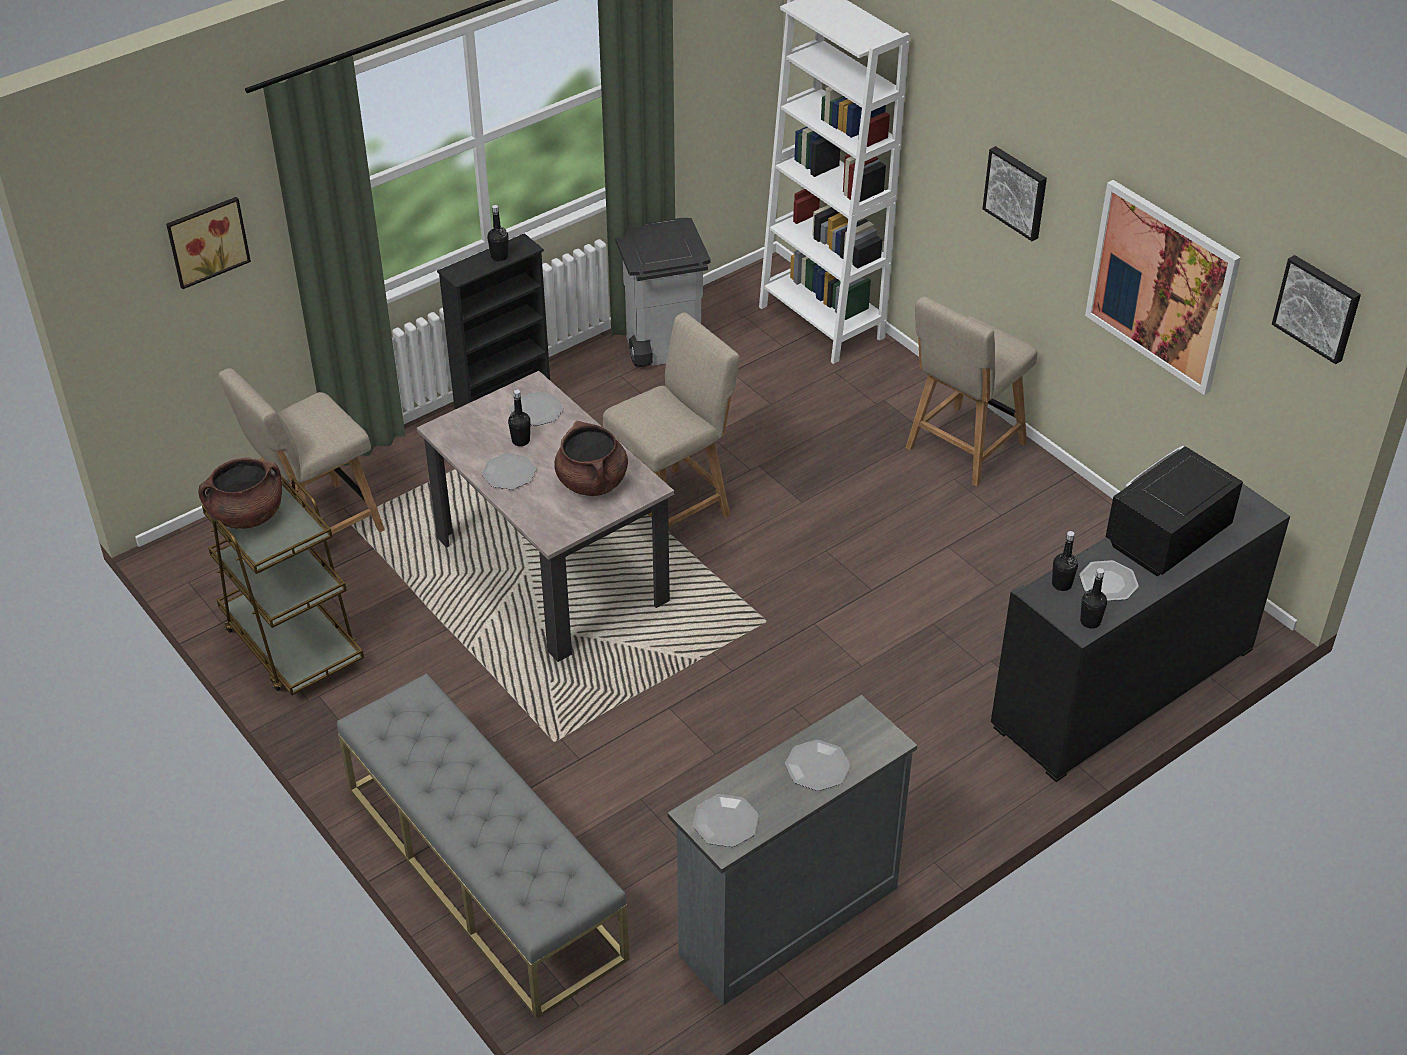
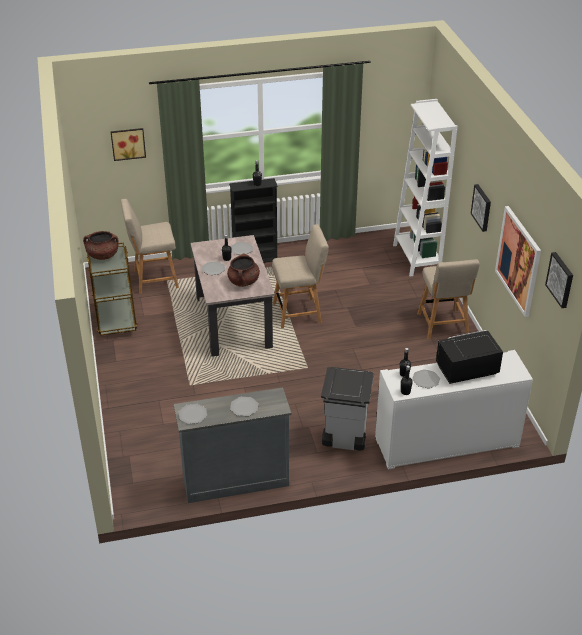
camera: 25 degrees right, 5 degrees down
grey bench [337,673,629,1019] -> none
grey trash can [615,218,711,367] -> grey trash can moved to [321,367,374,451]
beige chair [906,296,1037,487] -> beige chair turned 75 degrees counterclockwise [417,259,480,339]
black cabinet [991,484,1290,782] -> white cabinet [375,350,533,469]

